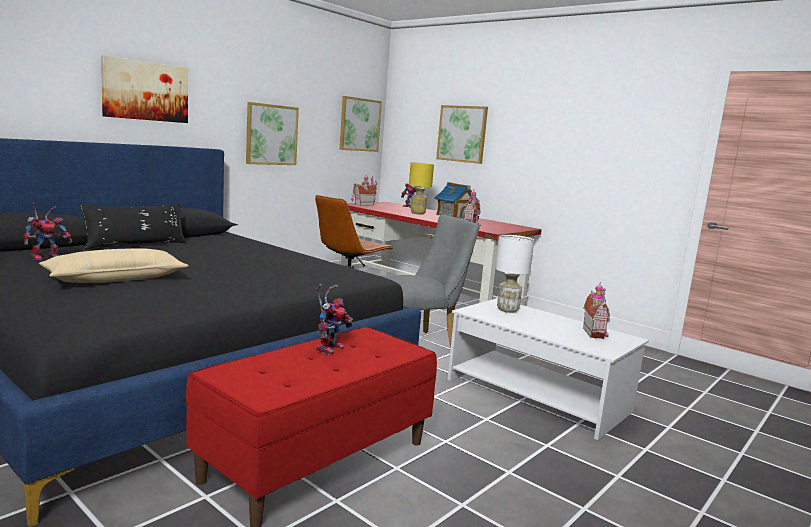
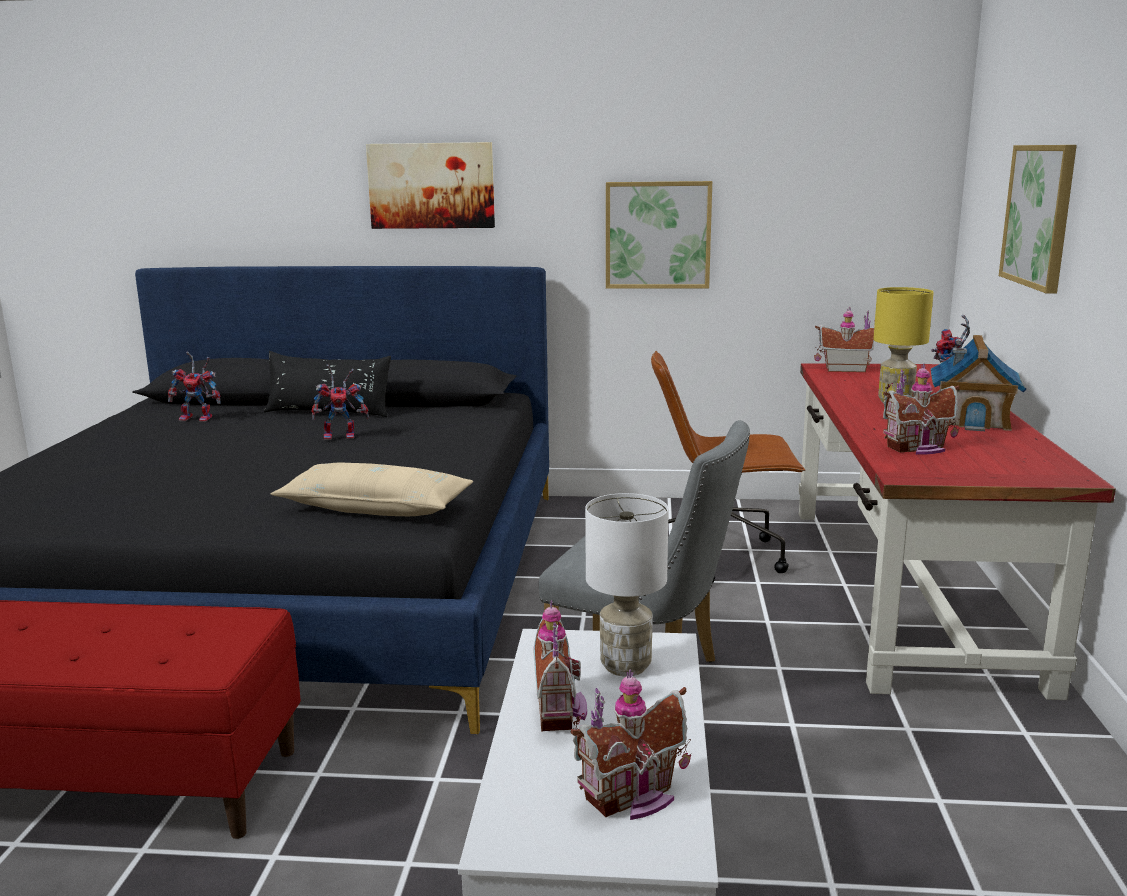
camera: 55 degrees right, 5 degrees up
beige pillow [39,248,189,283] -> beige pillow moved to [271,463,473,516]
toy robot [316,284,353,355] -> toy robot moved to [312,364,369,440]
picture [340,96,382,152] -> none
none -> toy house [533,600,587,732]

